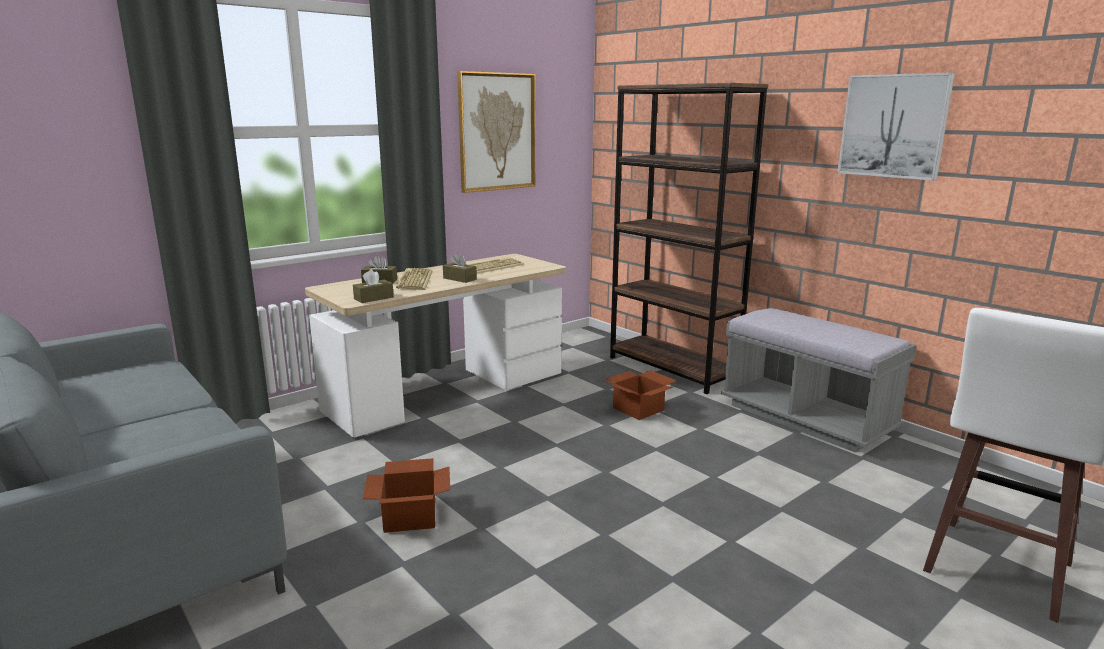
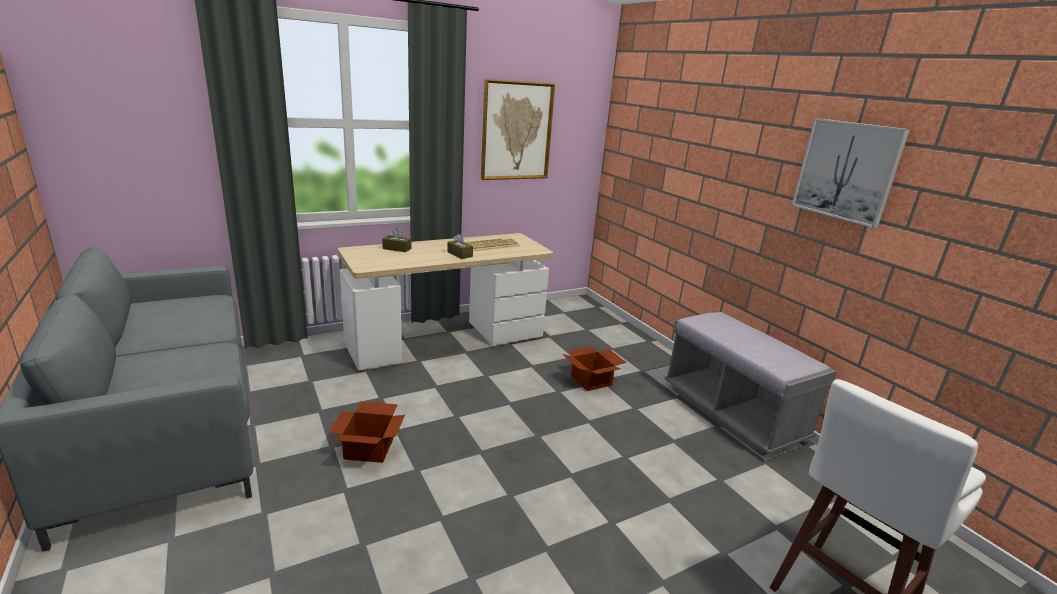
camera: 10 degrees right, 5 degrees up
brown tissue box [353,269,394,303] -> none
keyboard [396,268,433,290] -> none
brown bookcase [610,83,768,394] -> none

